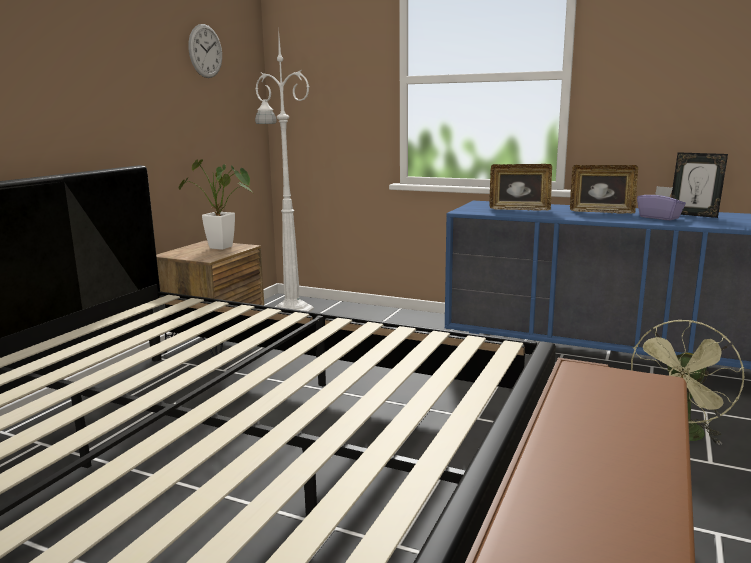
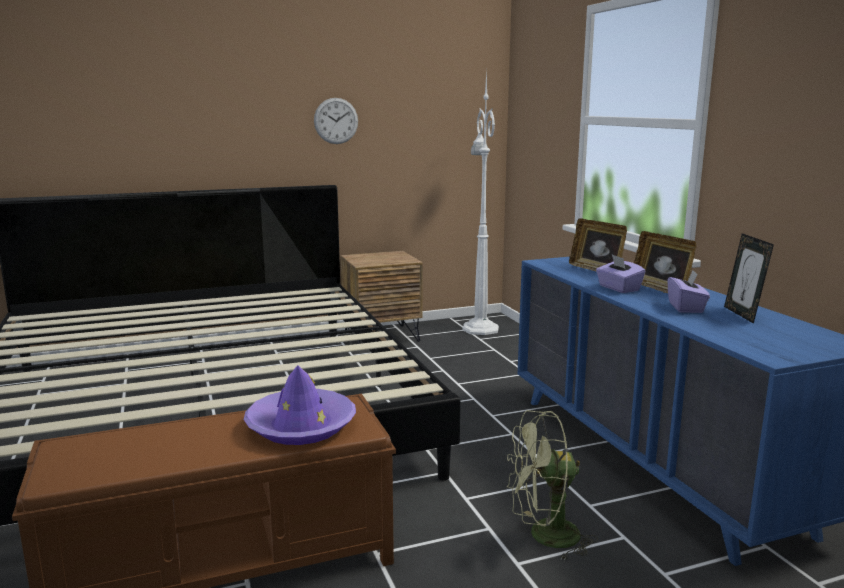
camera: 45 degrees right, 0 degrees up
potted plant [179,160,253,250] -> none
wall clock [188,24,222,78] -> wall clock moved to [314,98,358,144]
none -> purple hat [244,365,356,445]
none -> purple tissue box [596,255,646,293]

